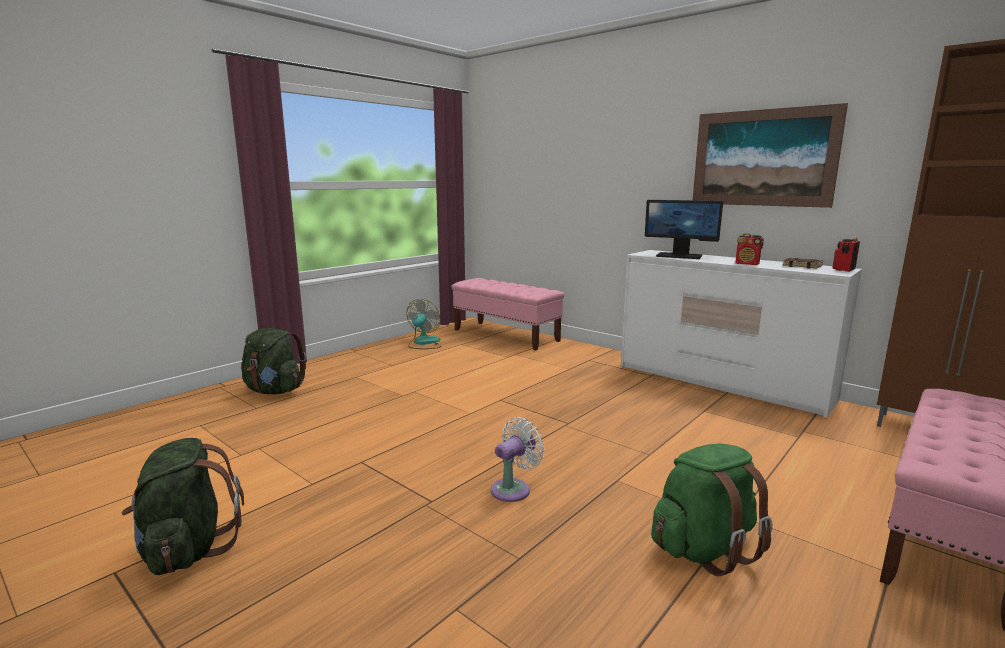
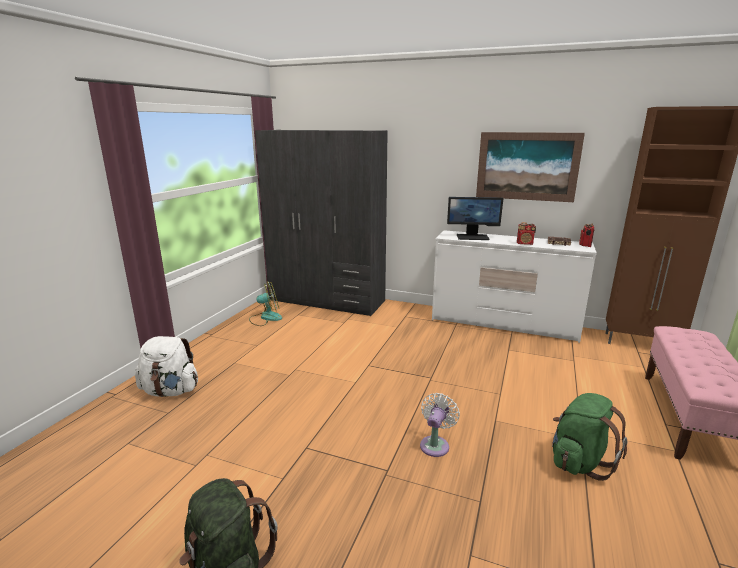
camera: 20 degrees left, 5 degrees up
green backpack [241,328,306,394] -> white backpack [135,336,198,397]
fan [407,299,441,349] -> fan turned 75 degrees clockwise [249,281,282,326]
pink bench [451,278,564,351] -> grey wardrobe [255,130,388,316]

